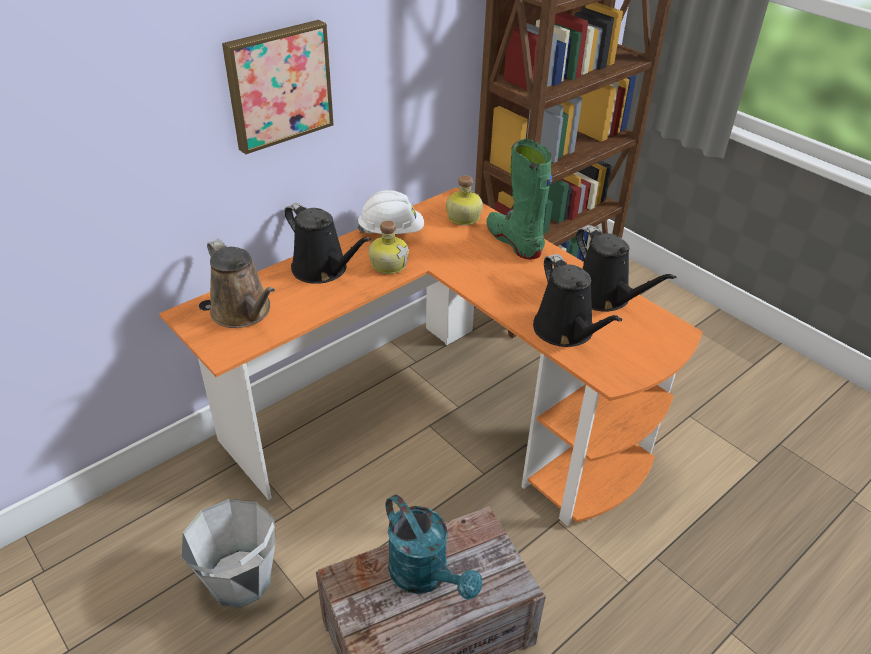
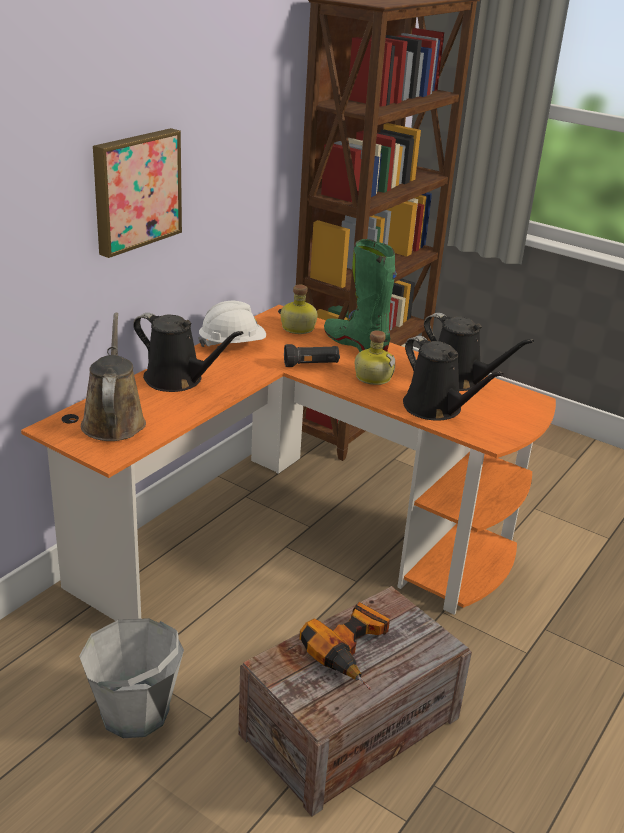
camera: 15 degrees left, 10 degrees down
brown watering can [207,239,275,328] -> brown watering can turned 135 degrees counterclockwise [81,313,146,441]
bottle [368,221,409,274] -> bottle moved to [355,330,395,385]
turquoise watering can [386,494,482,599] -> power drill [299,602,390,689]
none -> black flashlight [284,344,340,367]

